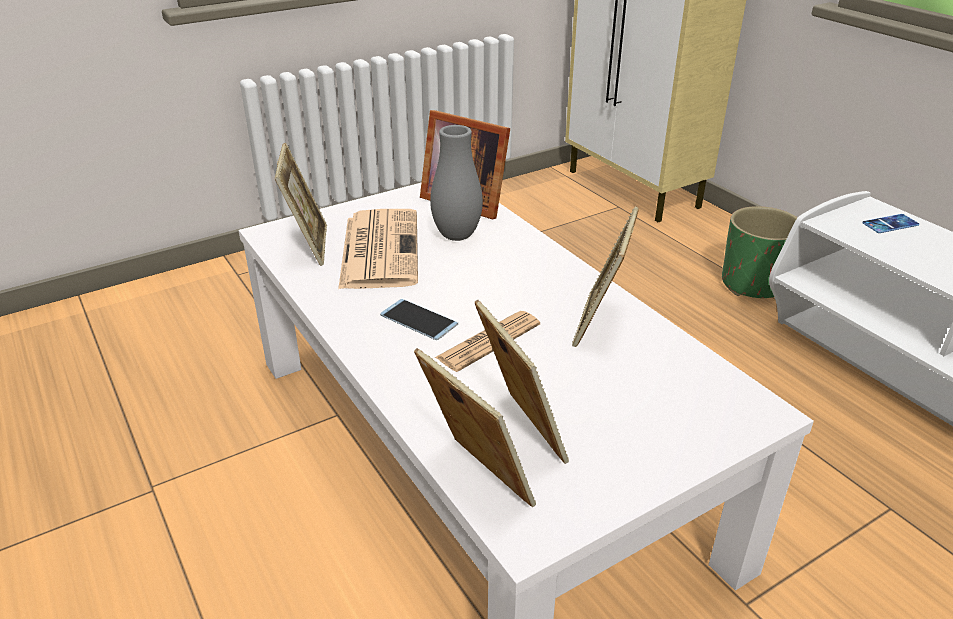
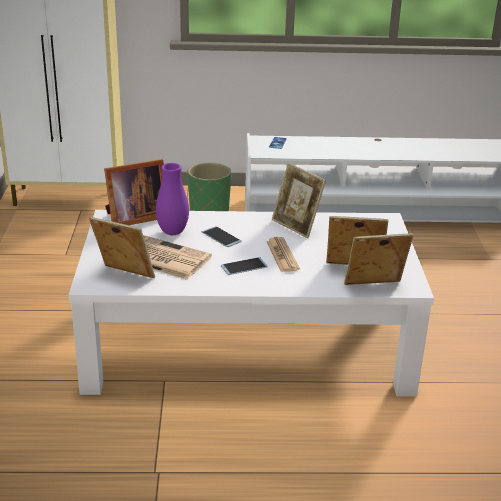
camera: 60 degrees left, 5 degrees down
grey vase [430,125,483,241] -> purple vase [156,163,189,235]
none -> phone [202,226,242,247]

